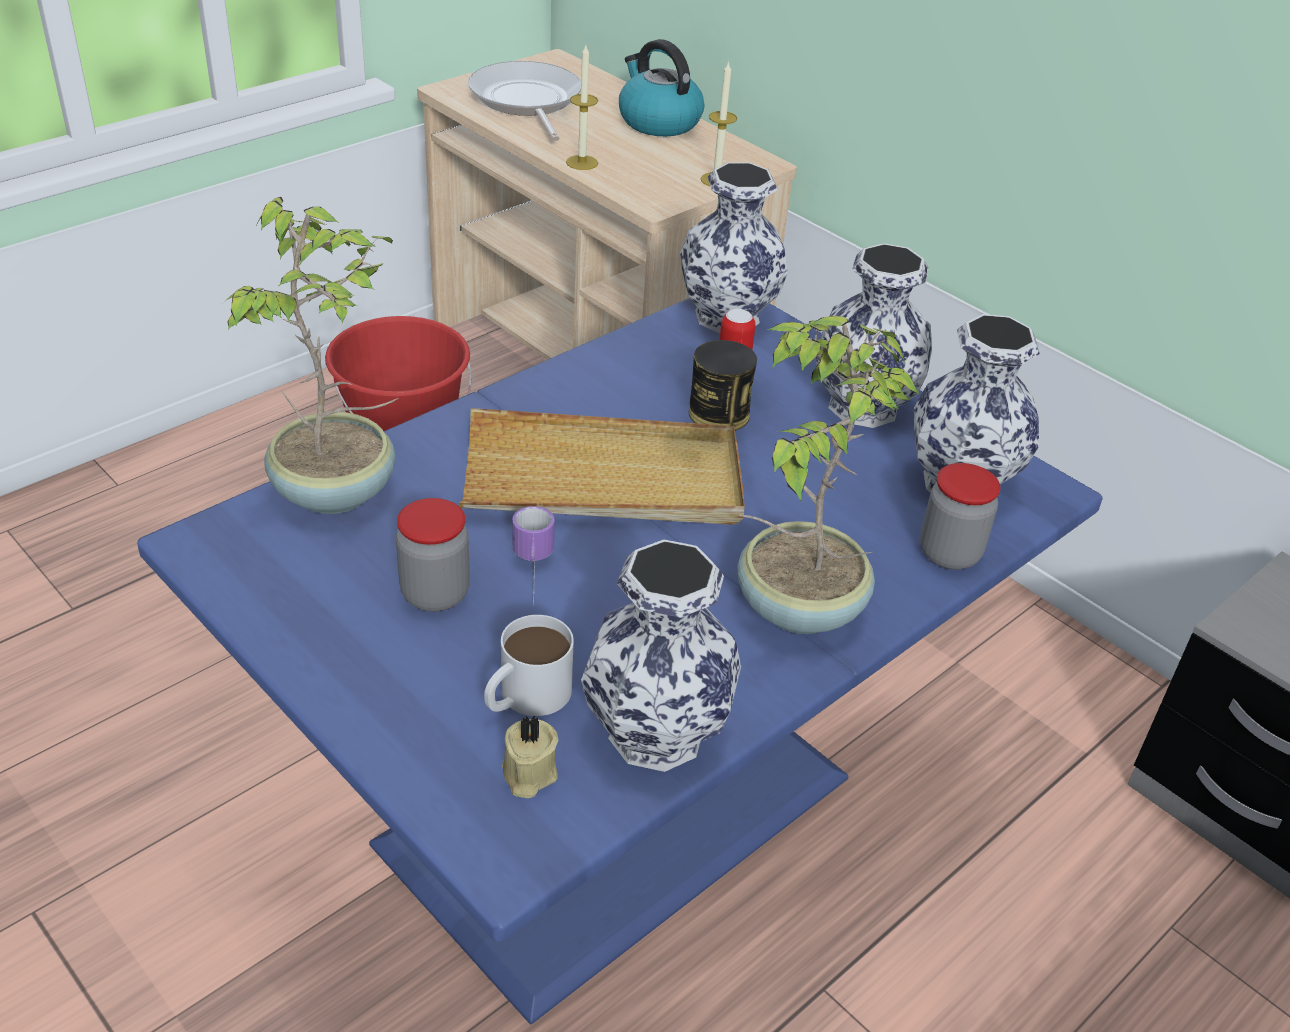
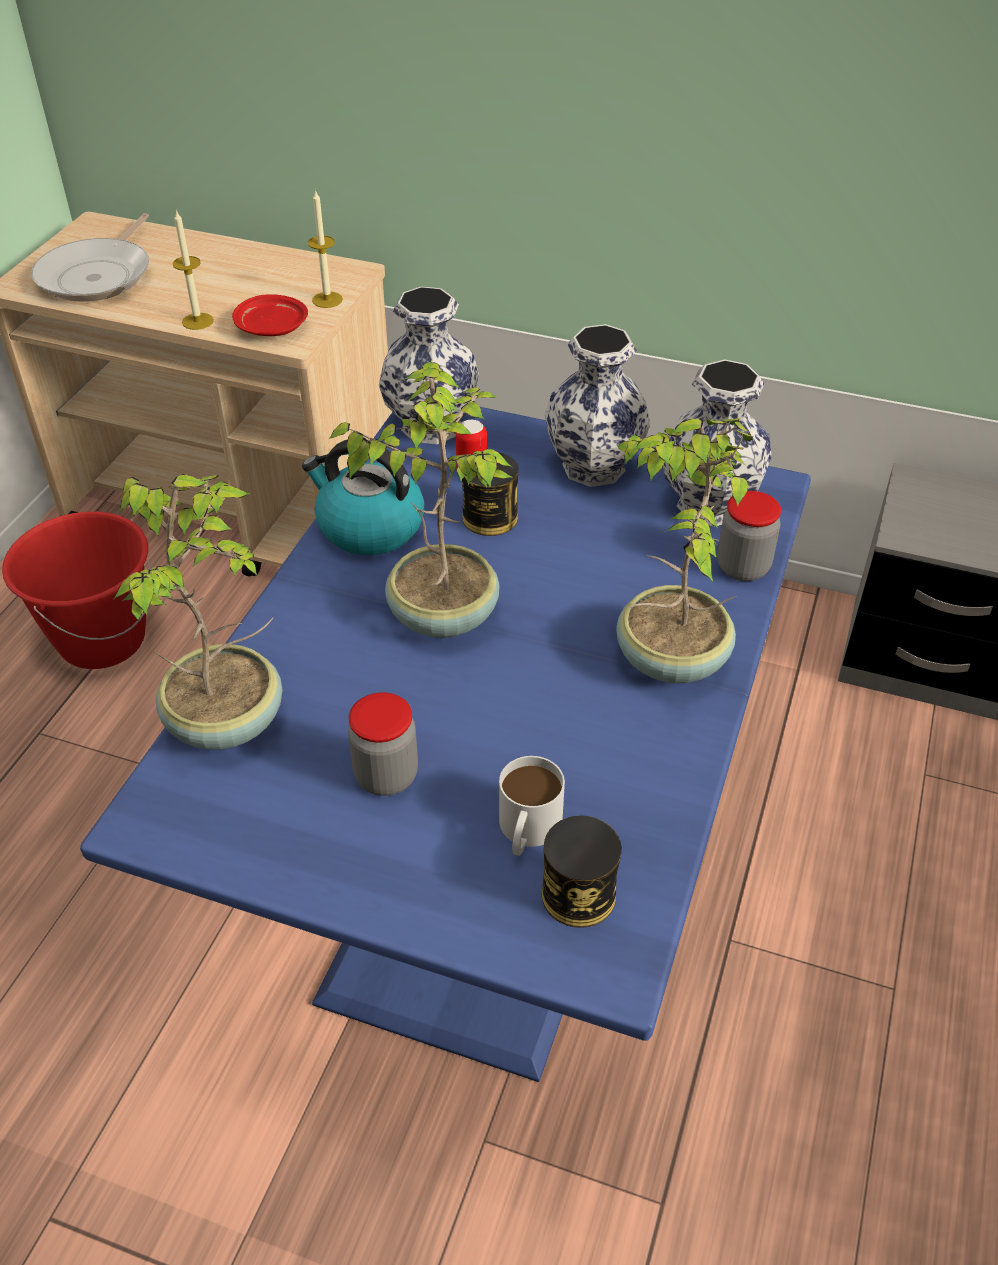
camera: 25 degrees left, 5 degrees up
beige tray [459,408,745,525] -> potted plant [328,362,512,638]
frying pan [468,61,581,141] -> frying pan turned 120 degrees counterclockwise [31,213,149,302]
beige candle [502,715,558,798] -> can [542,816,622,928]
mug [512,506,555,605] -> none
vase [581,540,741,772] -> none
kettle [619,39,704,136] -> kettle moved to [302,440,425,555]
none -> red plate [232,294,308,336]

